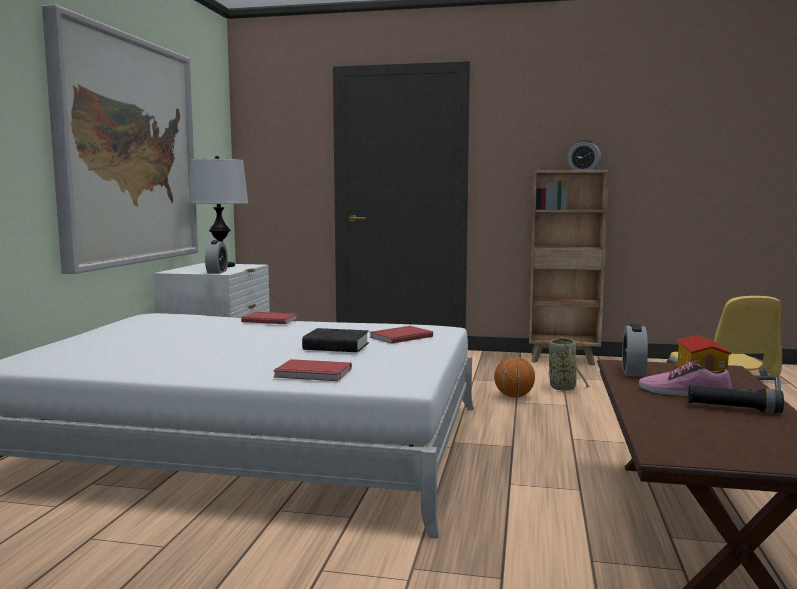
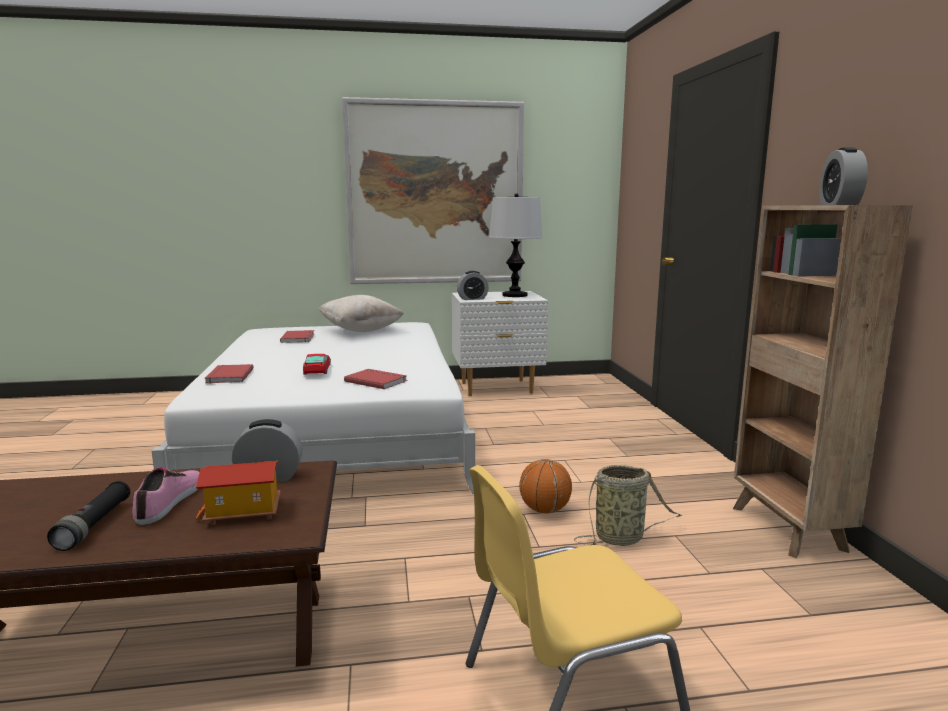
camera: 70 degrees right, 5 degrees up
red book [241,312,298,324] -> red book moved to [280,330,314,343]
black book [302,328,369,352] -> toy car [303,354,331,375]
none -> beige pillow [318,295,404,332]

